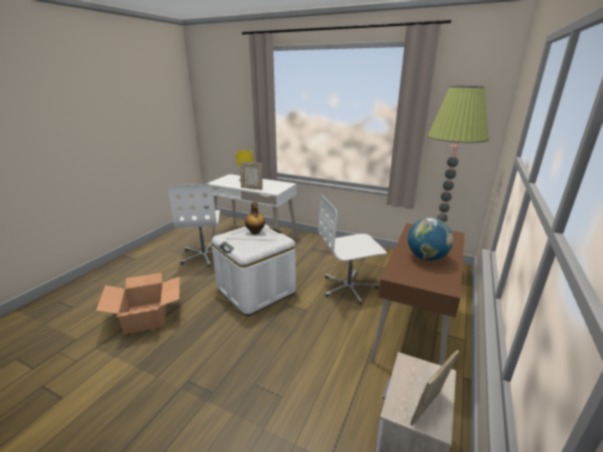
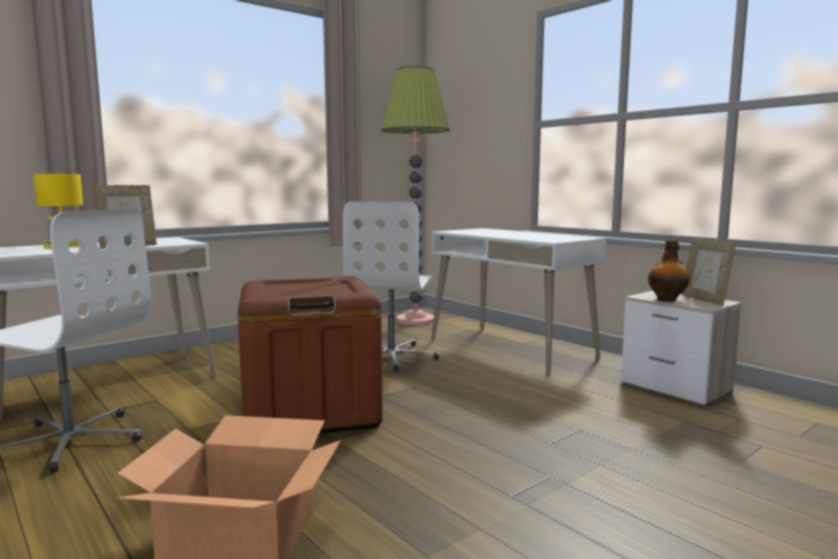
camera: 65 degrees left, 15 degrees down
white storage box [211,224,296,316] -> brown storage box [238,276,383,434]
bottle [245,202,265,234] -> bottle moved to [648,239,690,302]
brown desk [370,223,465,366] -> white desk [431,228,607,376]
globe [408,218,454,261] -> none

